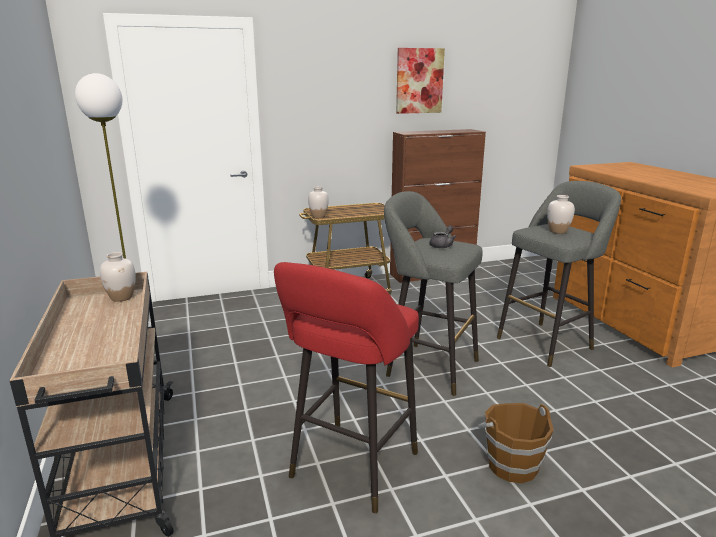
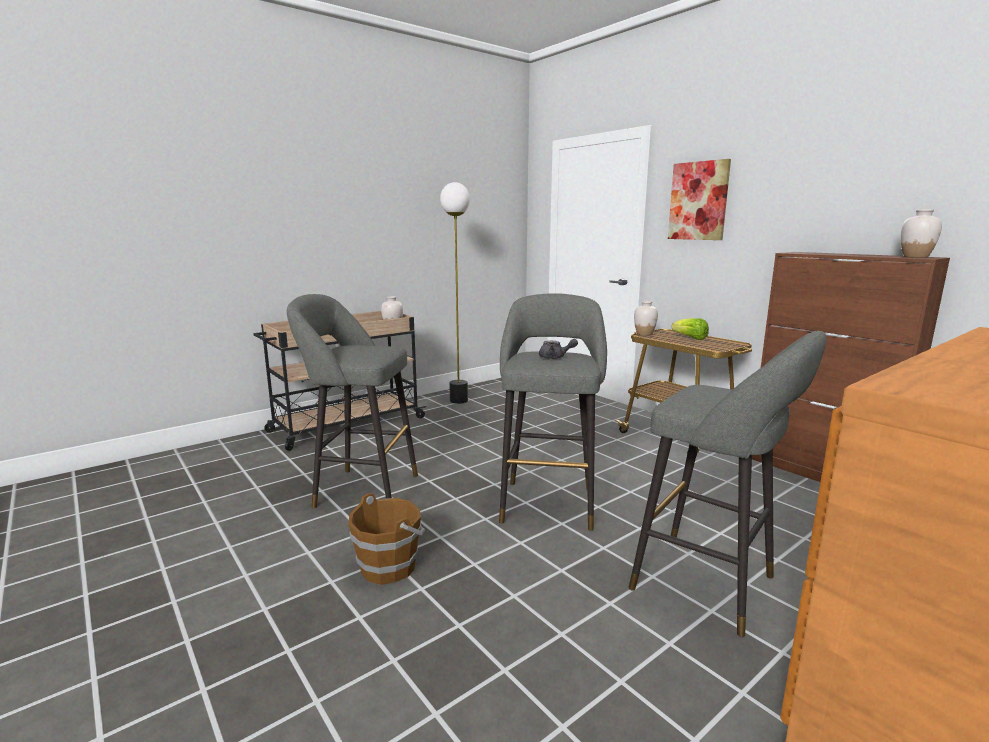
camera: 70 degrees right, 5 degrees down
red stool [274,262,419,513] -> grey stool [287,294,418,508]
picture [396,48,445,114] -> picture moved to [668,159,731,240]
white vase [547,195,575,234] -> white vase moved to [901,209,942,258]
none -> lettuce [671,318,709,340]

